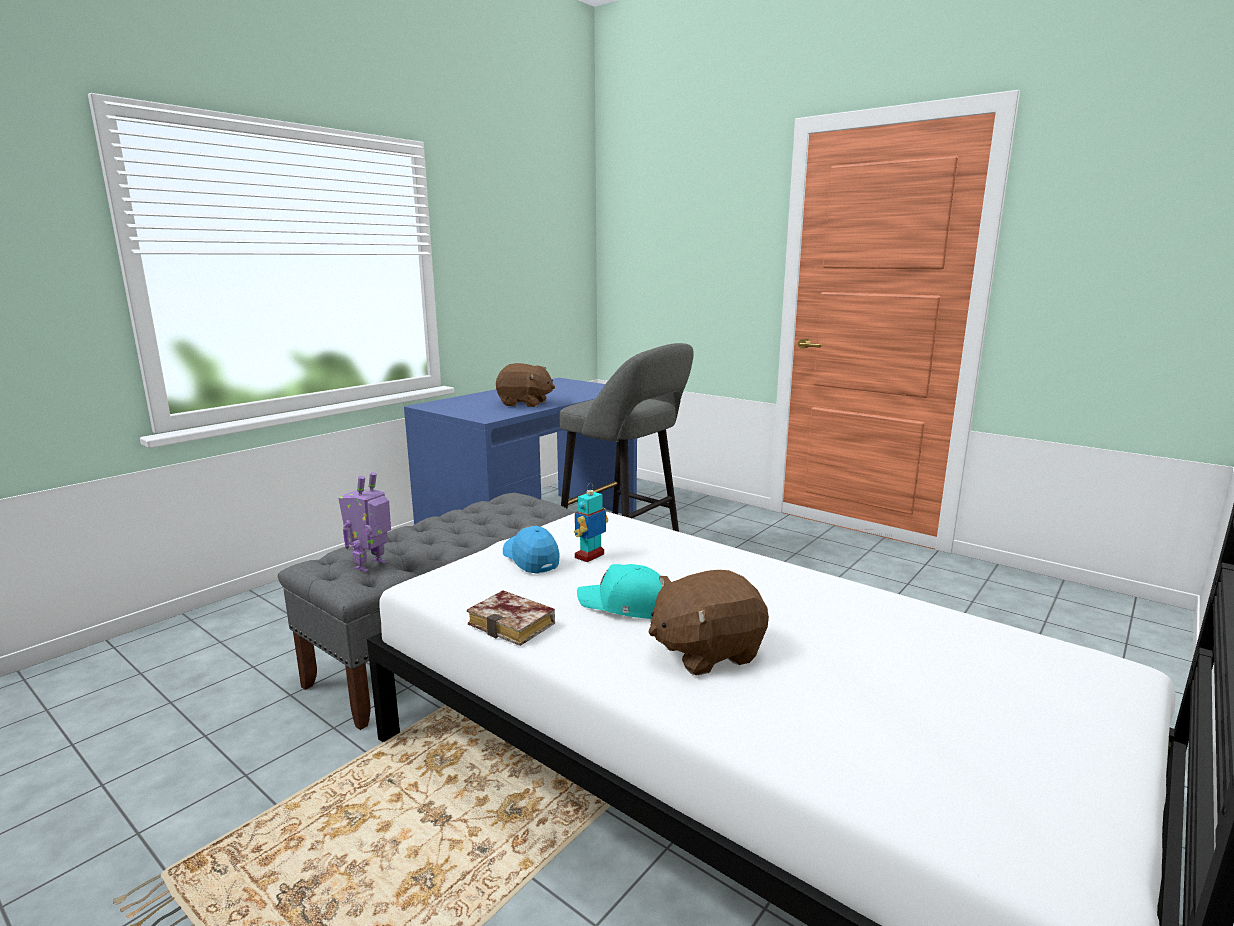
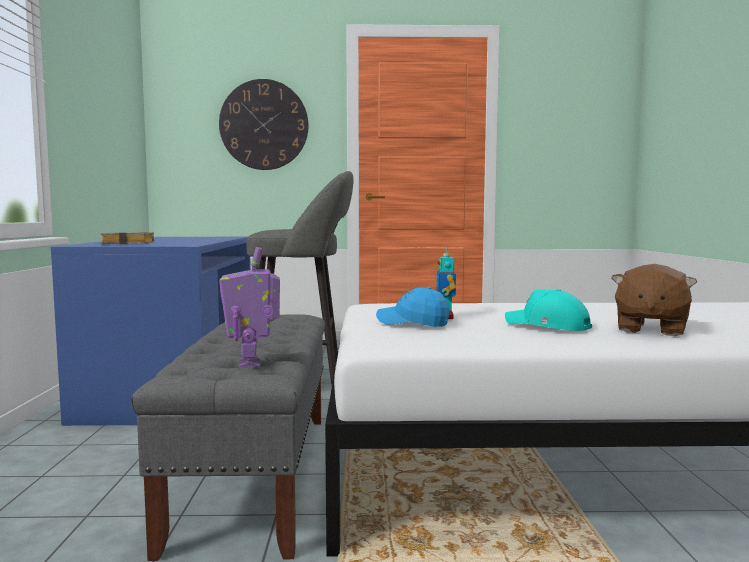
camera: 40 degrees left, 10 degrees down
book [467,590,555,646] -> book moved to [101,233,154,245]
brown plush toy [496,363,555,407] -> none
turquoise cap [577,564,662,619] -> turquoise cap turned 60 degrees clockwise [505,289,592,331]
none -> wall clock [219,79,308,170]

